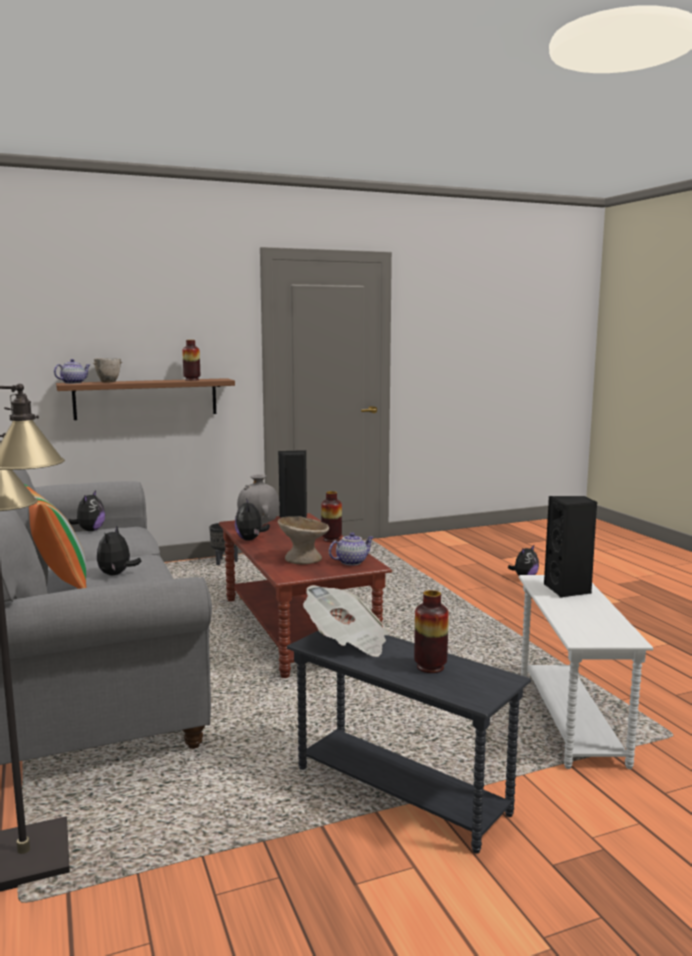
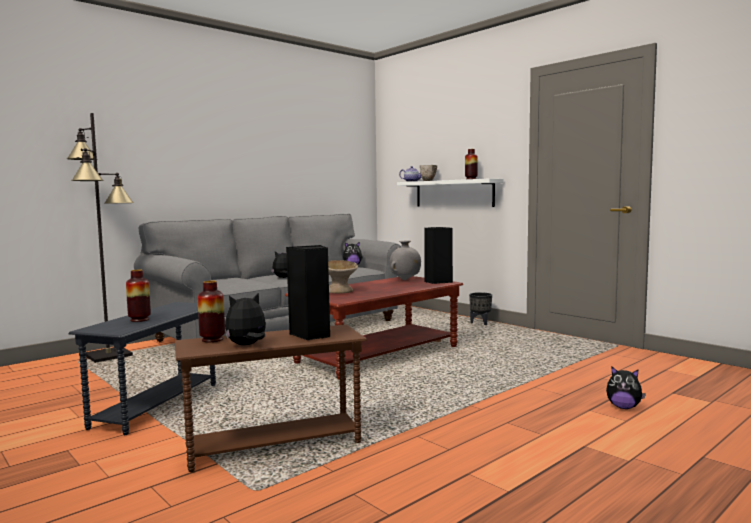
camera: 70 degrees right, 5 degrees down
pillow [24,484,86,589] -> none
brown shelf [56,378,235,420] -> white shelf [397,178,504,207]
plush toy [235,498,270,541] -> plush toy moved to [225,292,266,345]
newspaper [303,585,389,657] -> none
vase [321,491,342,542] -> vase moved to [197,281,225,342]
teapot [329,533,374,566] -> none
white side table [518,575,653,769] -> brown side table [175,324,367,472]

